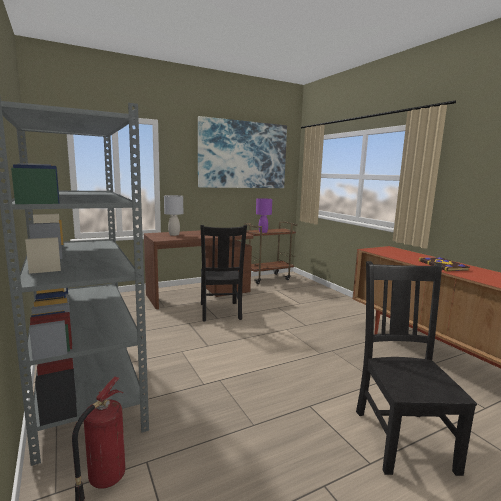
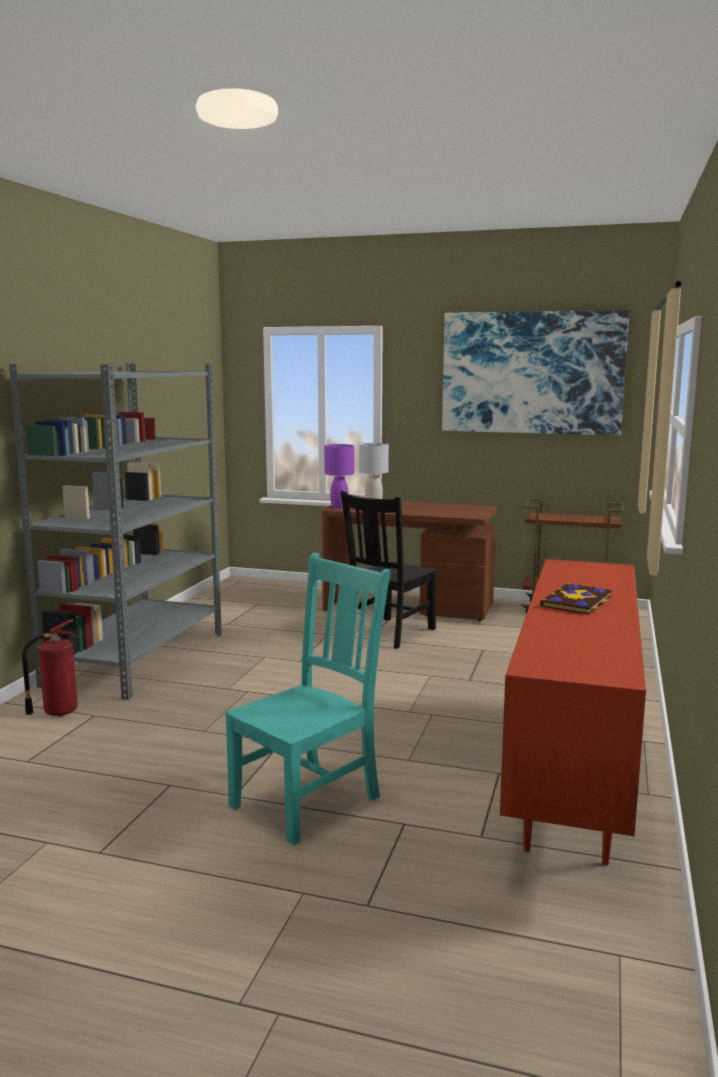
camera: 45 degrees right, 0 degrees up
purple table lamp [256,198,272,233] -> purple table lamp moved to [324,444,354,508]
black chair [356,261,477,476] -> turquoise chair [225,553,391,845]

